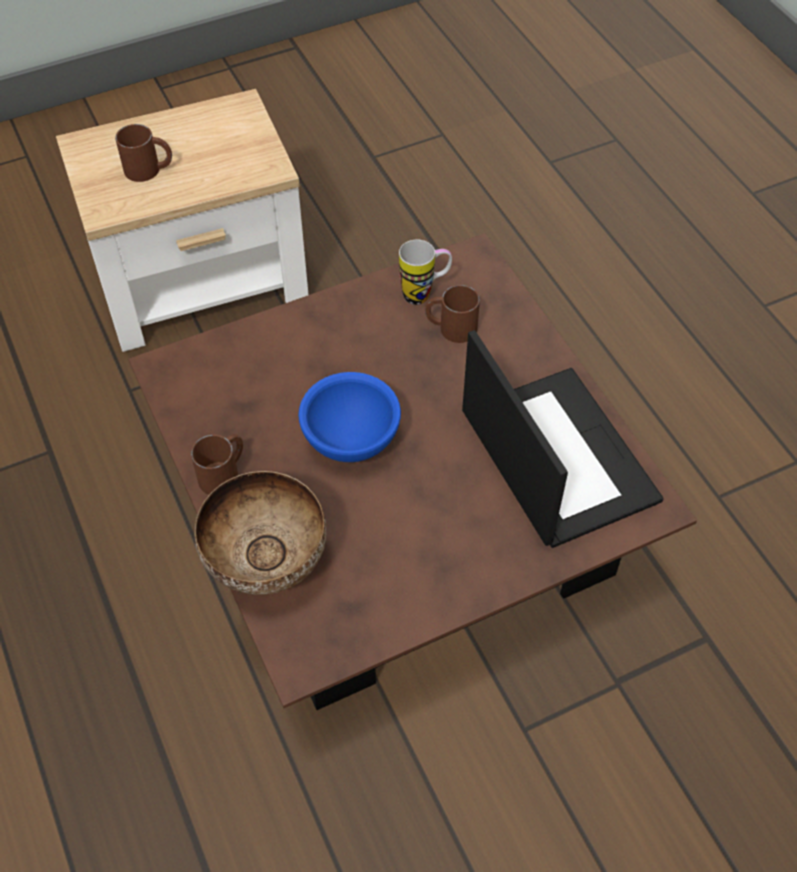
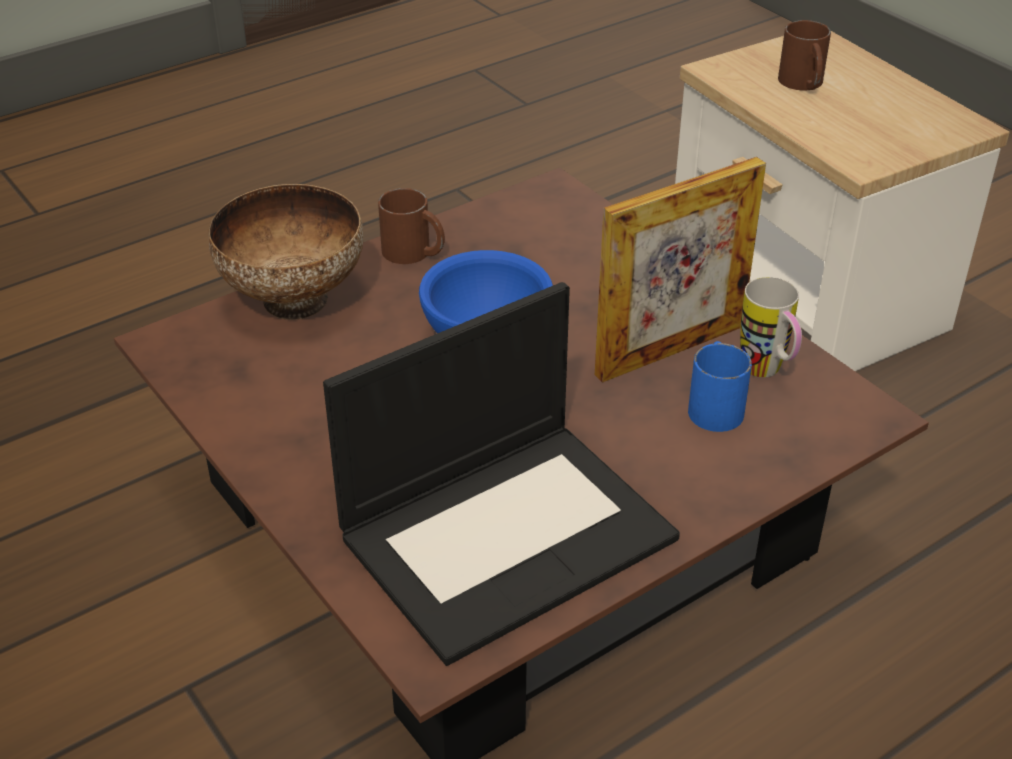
camera: 80 degrees right, 15 degrees down
brown mug [425,285,480,343] -> blue mug [688,341,752,432]
none -> picture frame [595,157,766,383]

